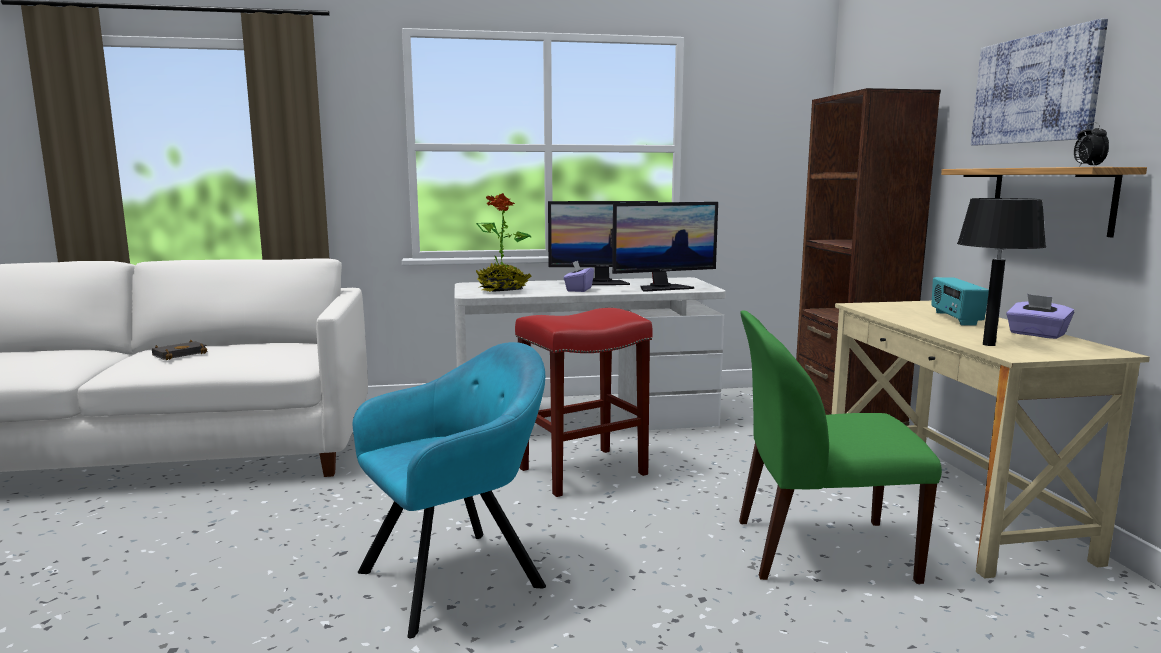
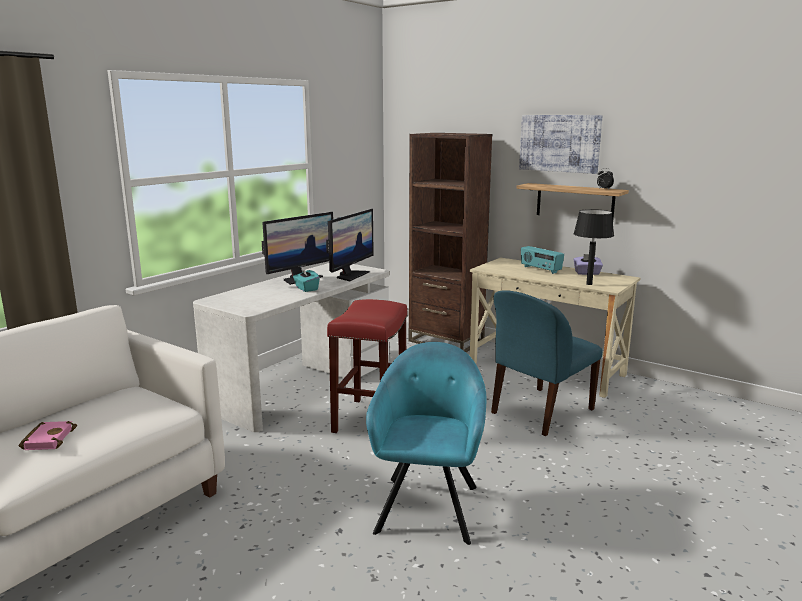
camera: 45 degrees left, 5 degrees up
black book [152,340,207,360] -> pink book [19,421,77,450]
potted plant [476,193,532,292] -> none
purple tissue box [563,260,594,292] -> turquoise tissue box [293,267,320,292]
green chair [739,310,942,584] -> blue chair [491,290,603,436]

